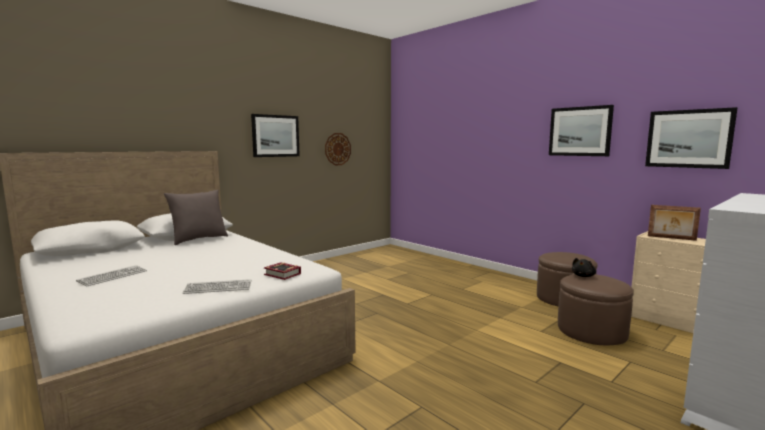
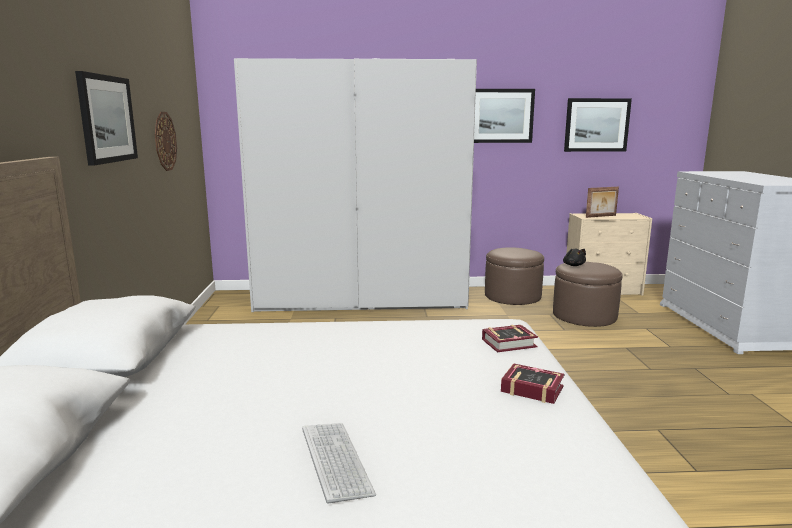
camera: 50 degrees left, 5 degrees up
grey pillow [164,190,228,245] -> none
keyboard [183,279,251,294] -> book [501,363,564,404]
none -> white wardrobe [234,58,477,312]

